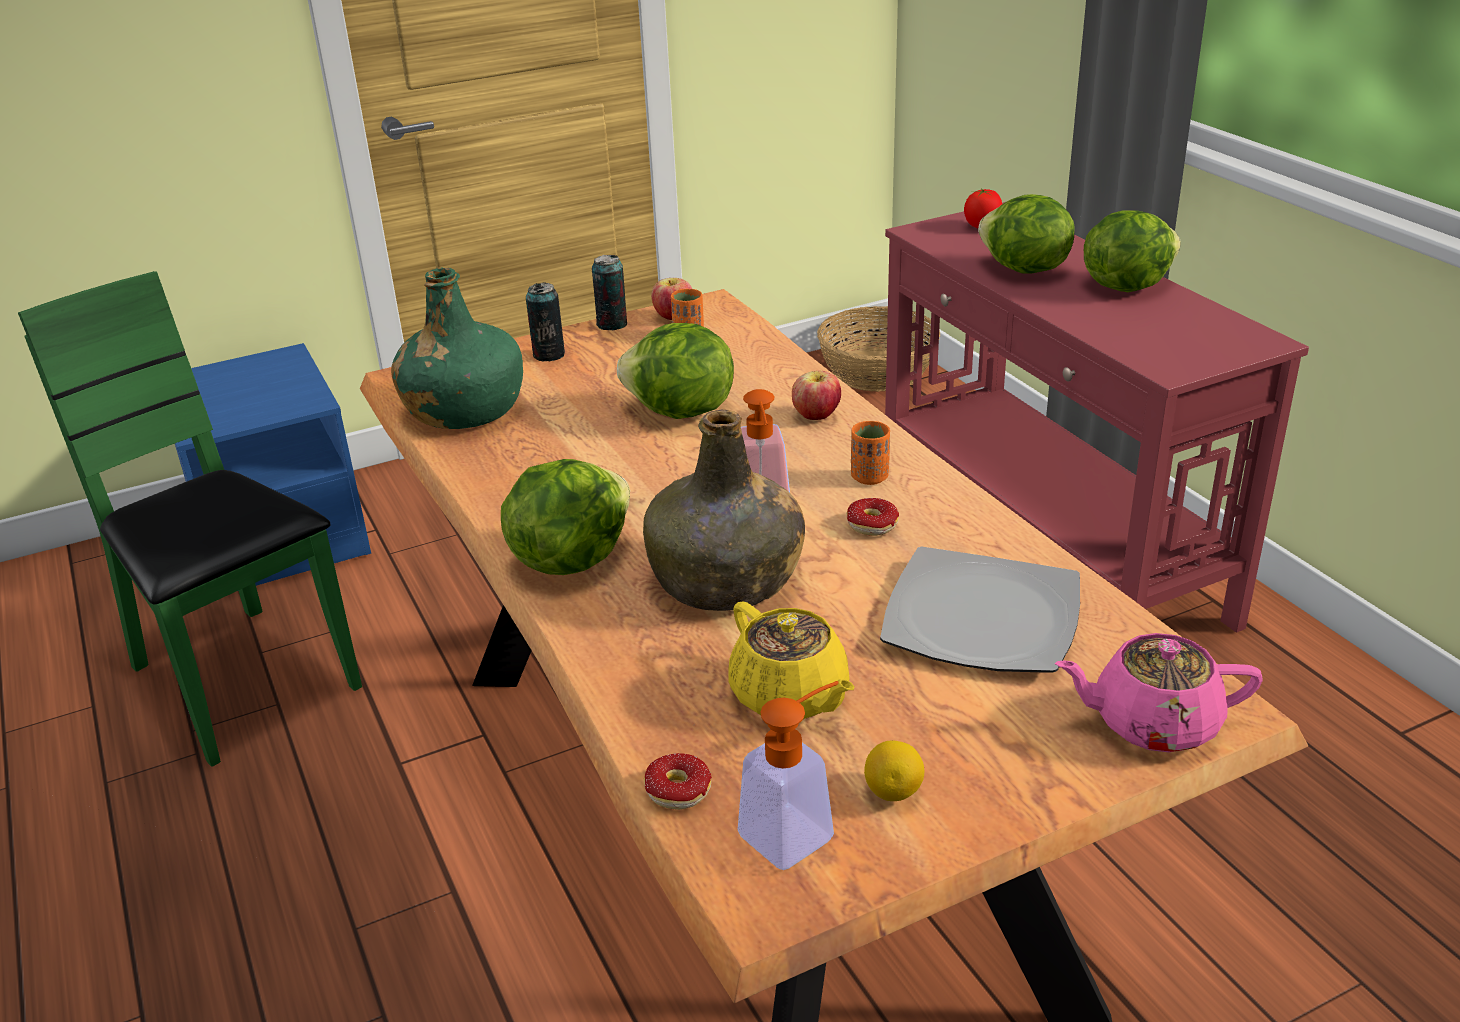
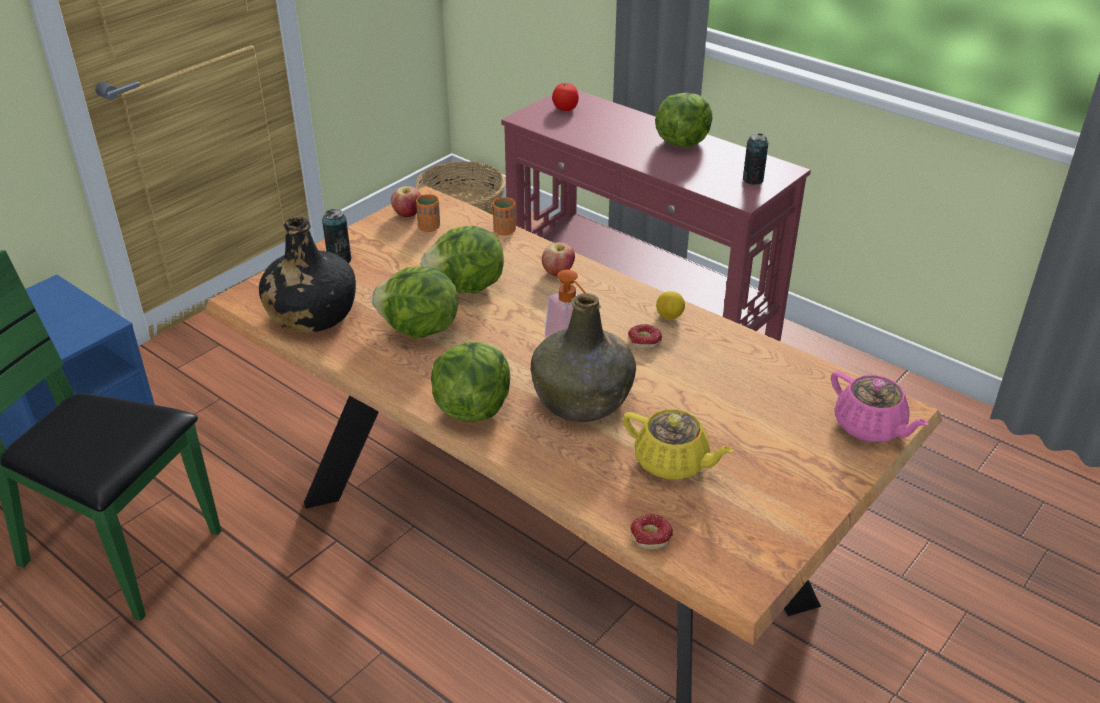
camera: 25 degrees left, 5 degrees up
green bottle [391,268,523,429] -> black bottle [259,217,356,333]
can [592,255,627,330] -> can moved to [743,133,768,185]
soap dispenser [738,681,838,870] -> none
orange cup [851,421,890,485] -> orange cup moved to [493,197,516,235]
lemon [864,740,924,801] -> lemon moved to [656,291,685,320]
plate [880,546,1080,673] -> none
lettuce [978,194,1075,274] -> lettuce moved to [372,266,458,338]
pink teapot [1055,633,1263,752] -> pink teapot turned 105 degrees counterclockwise [831,371,929,443]

